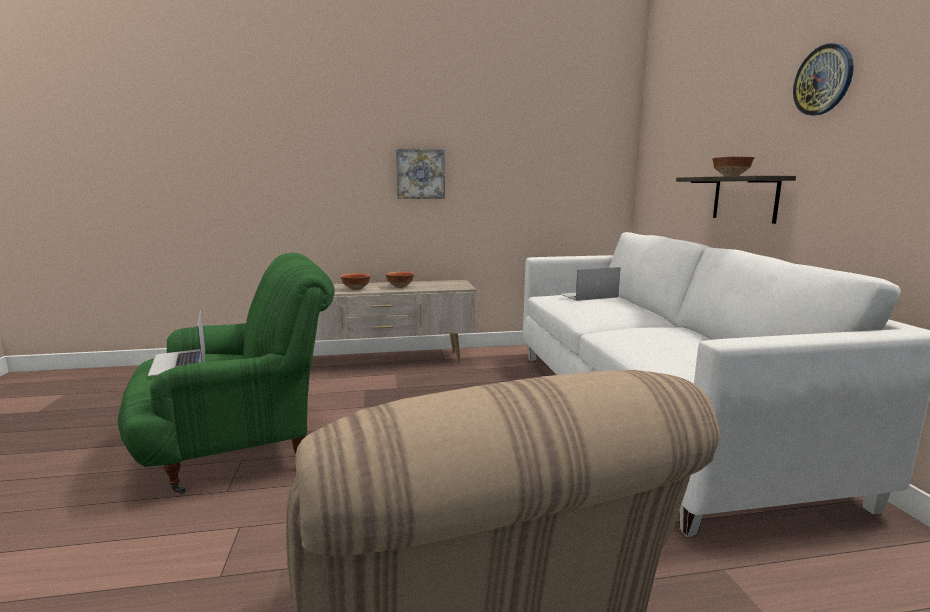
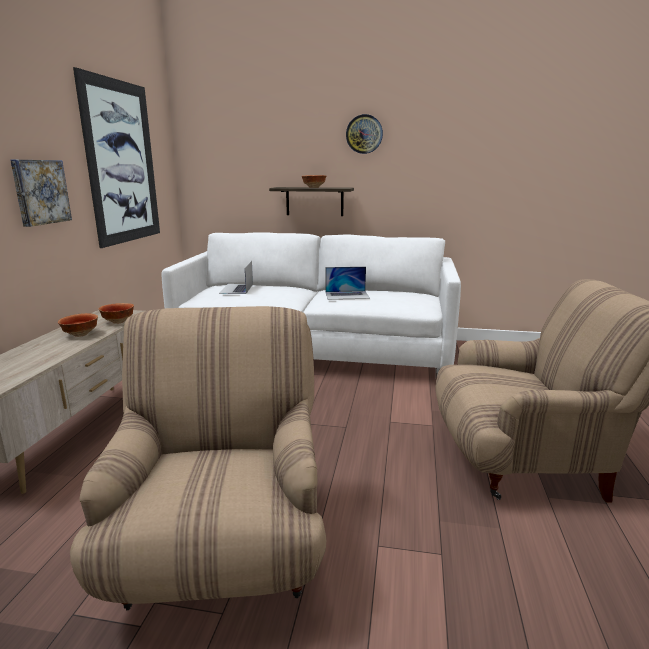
camera: 70 degrees left, 5 degrees up
green armchair [118,253,335,495] -> beige armchair [70,306,326,610]
laptop [148,310,206,377] -> laptop moved to [325,267,370,300]
bowl [340,273,371,290] -> bowl moved to [99,303,134,324]
none -> picture [73,67,160,248]

